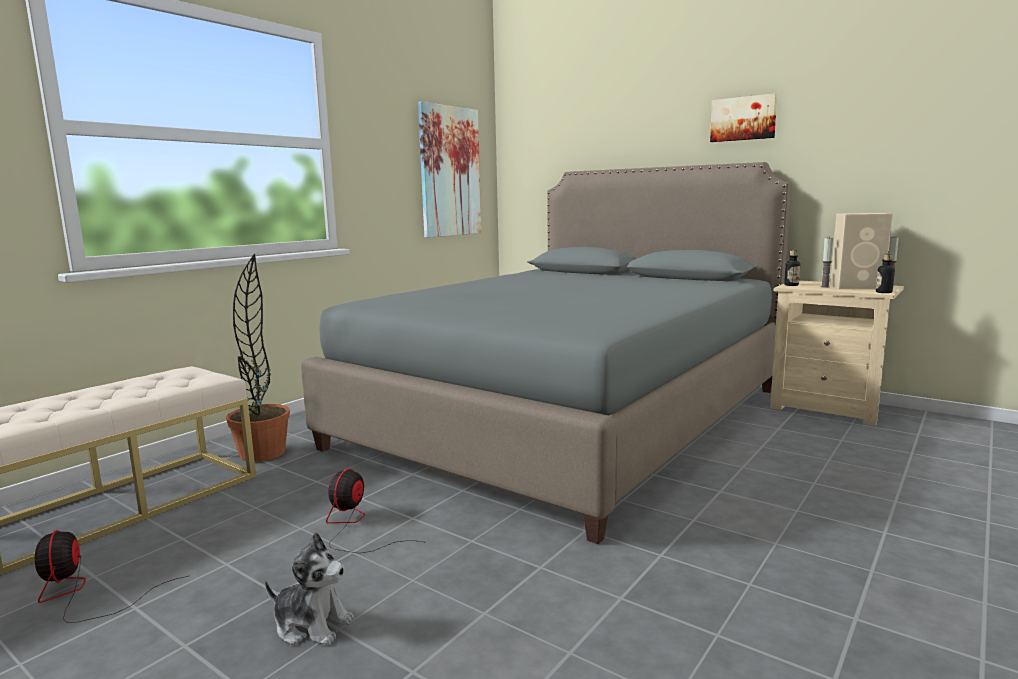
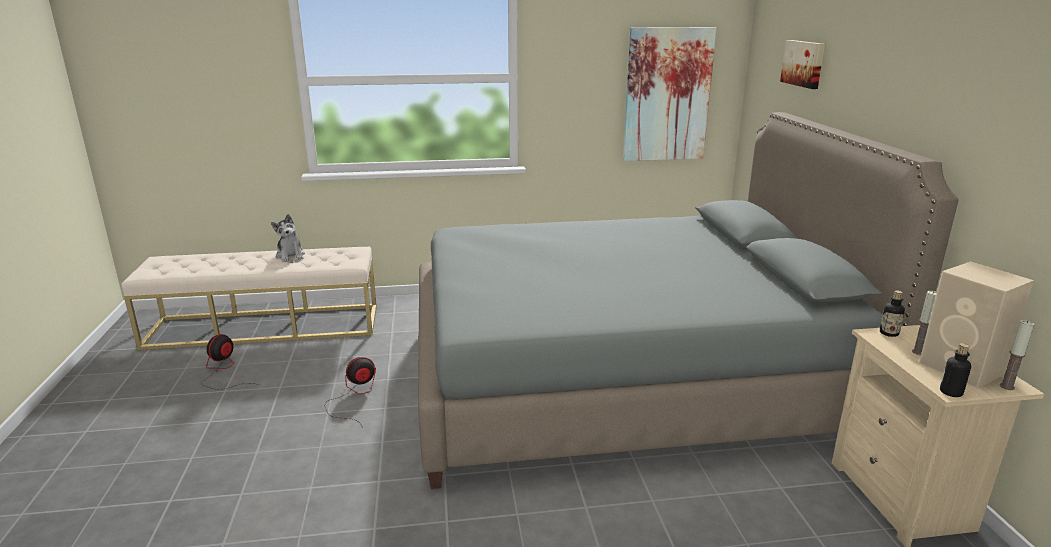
camera: 45 degrees right, 10 degrees up
potted plant [226,253,290,462] -> none
plush toy [265,532,354,646] -> plush toy moved to [271,214,305,262]
picture [710,93,777,142] -> picture moved to [780,40,825,89]

